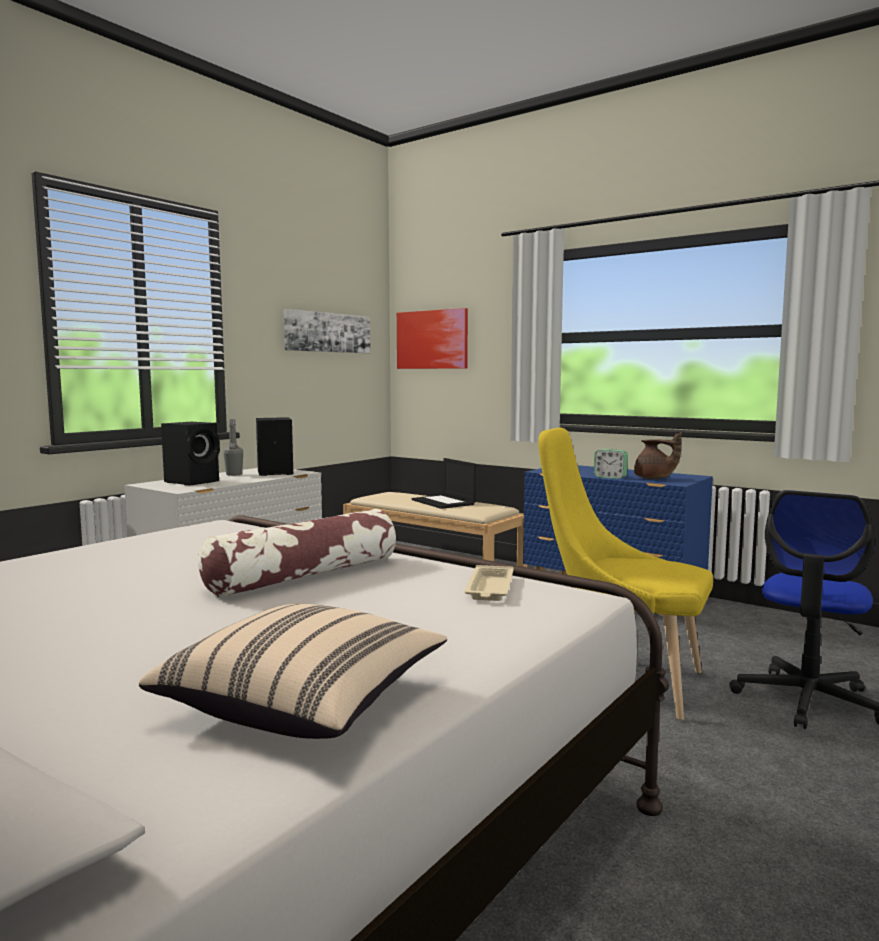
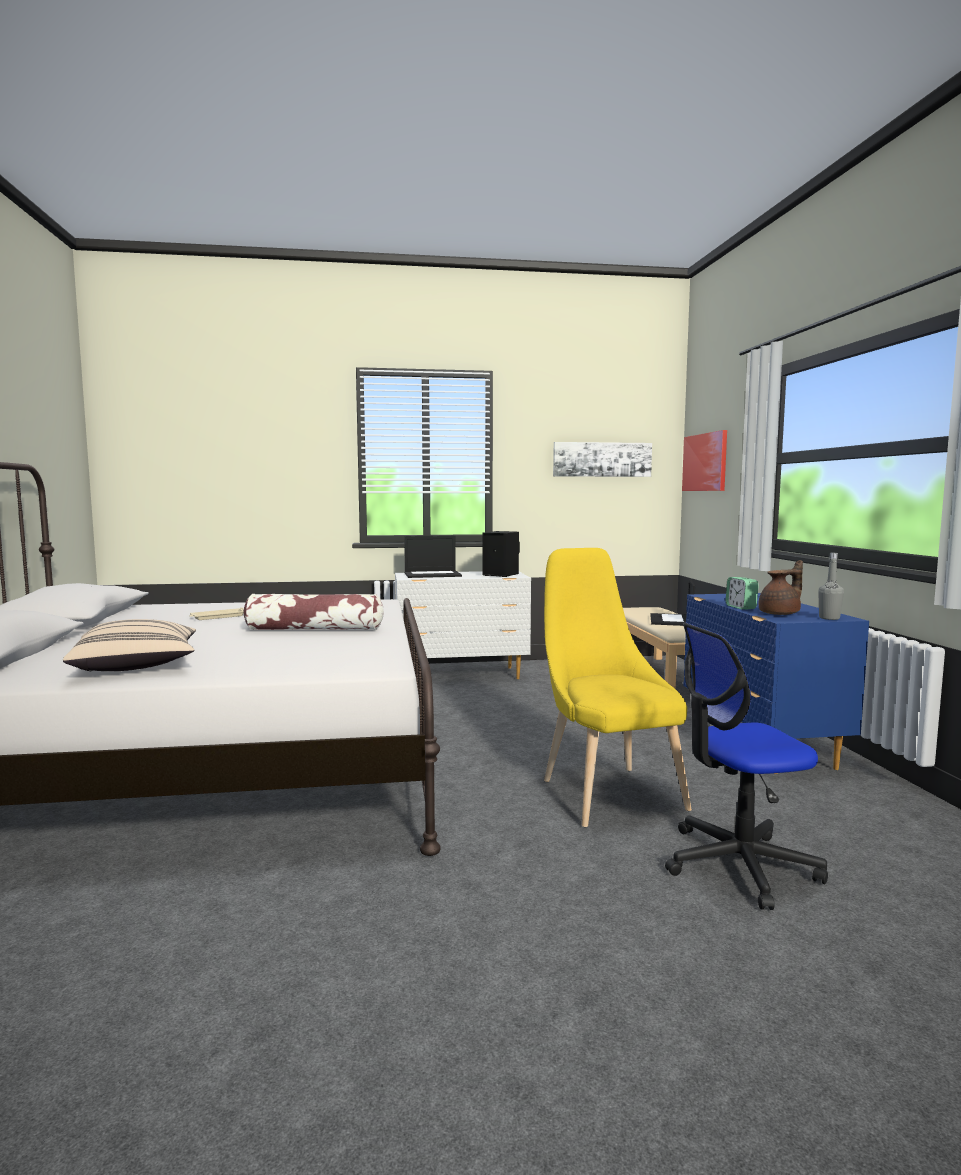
camera: 45 degrees right, 0 degrees up
black speaker [161,422,220,485] -> laptop [404,535,462,578]
grey bottle [223,419,243,476] -> grey bottle moved to [818,553,844,620]
beige tray [465,565,514,601] -> beige tray moved to [190,607,244,620]
brown teapot [634,432,682,479] -> brown teapot turned 105 degrees counterclockwise [759,560,803,615]

